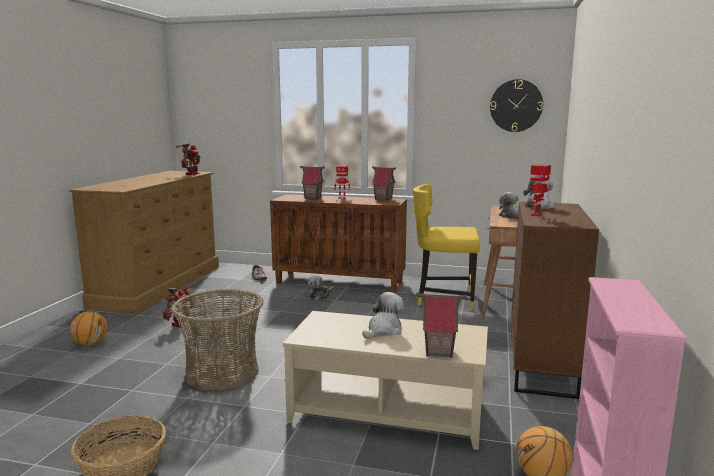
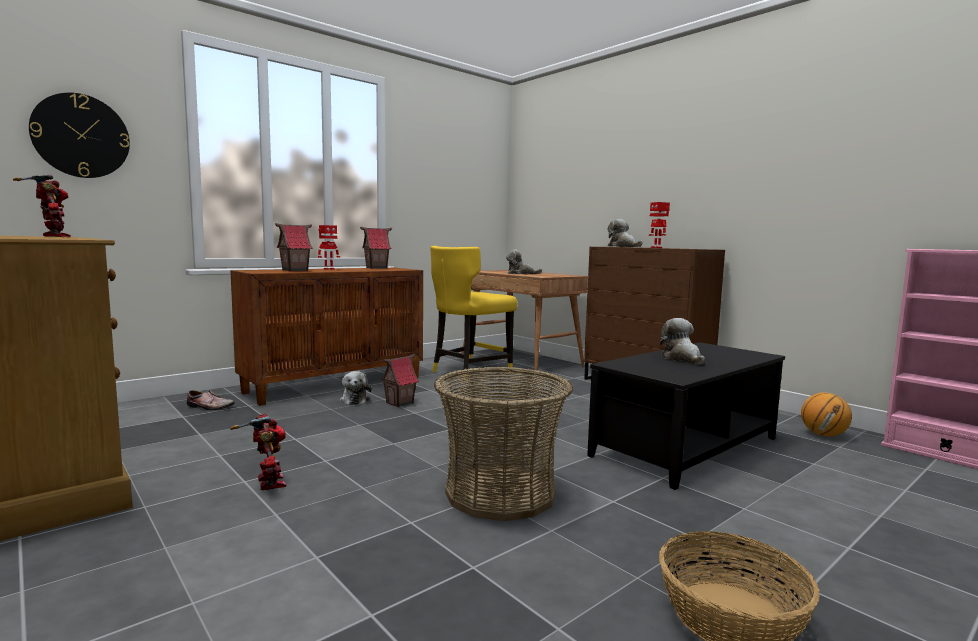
camera: 55 degrees left, 5 degrees down
basketball [70,311,108,346] -> none
beige coffee table [283,311,488,450] -> black coffee table [587,342,785,490]
toy house [416,293,467,358] -> toy house moved to [380,354,419,407]
wall clock [490,79,543,132] -> wall clock moved to [29,93,130,178]

